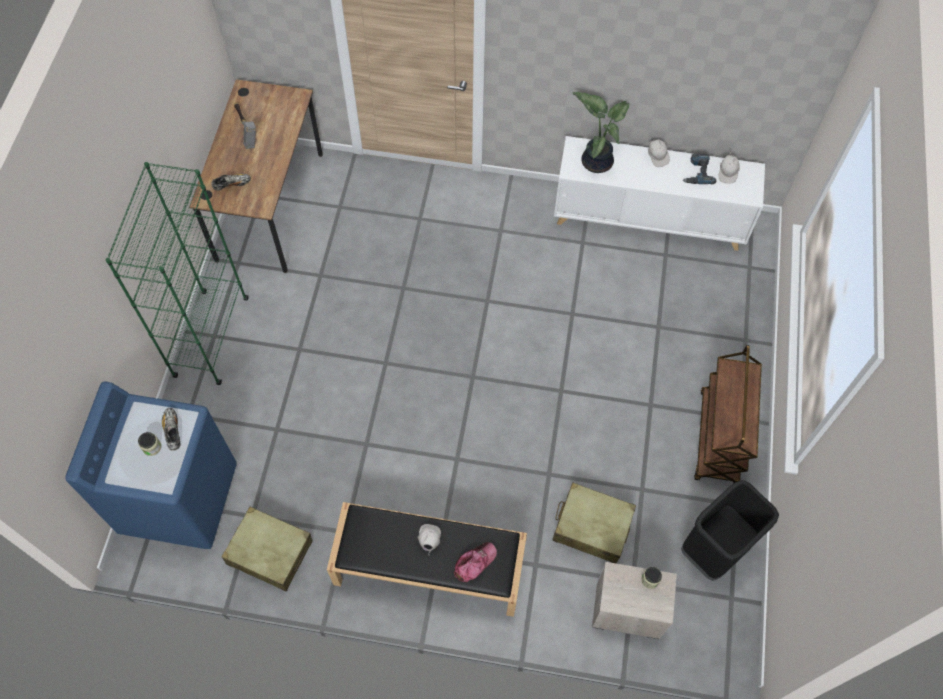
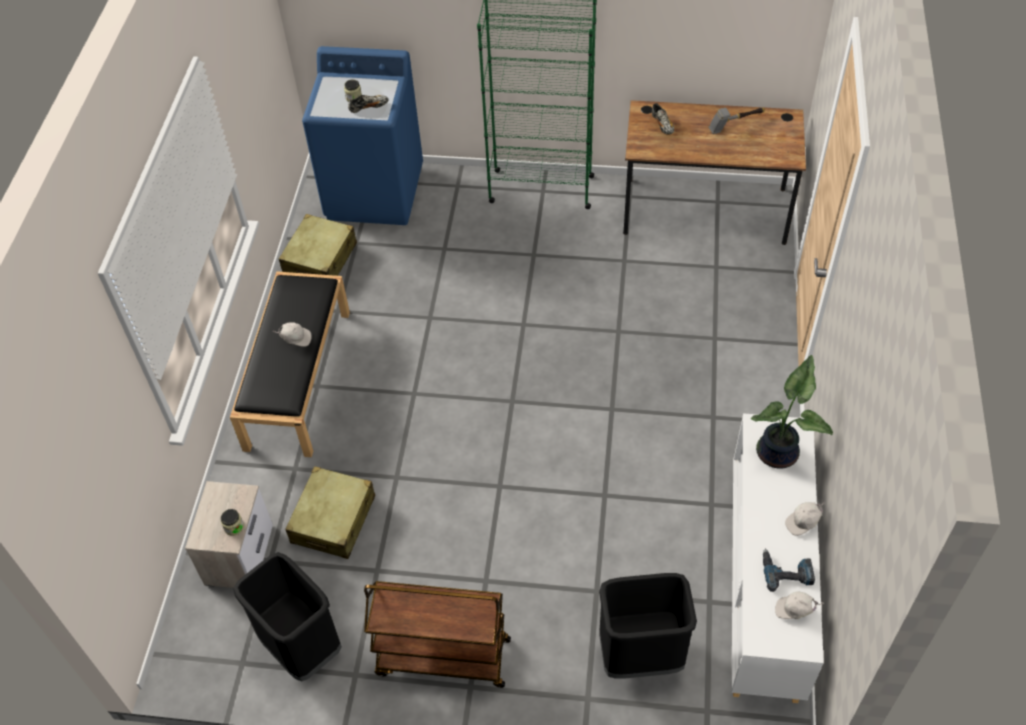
camera: 90 degrees right, 10 degrees down
cap [454,542,497,582] -> none
none -> black trash can [599,573,697,679]

